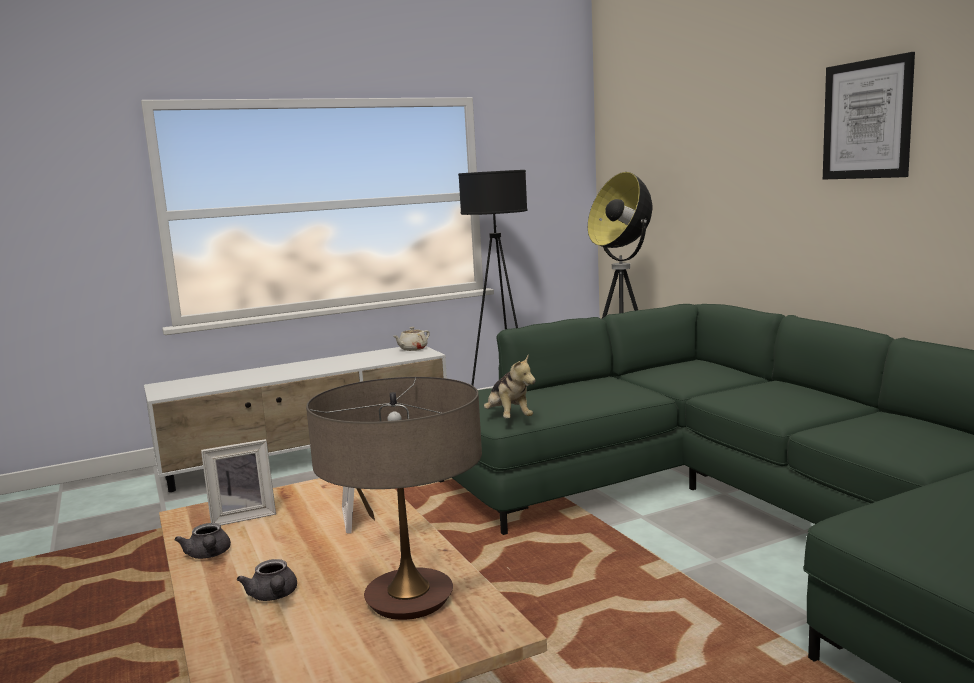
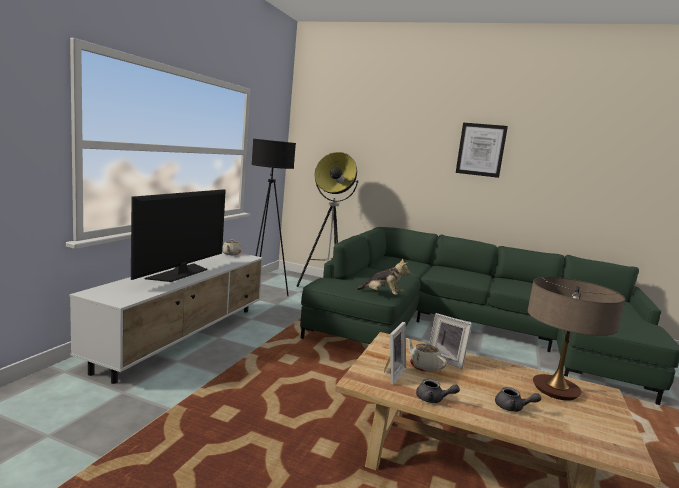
camera: 45 degrees left, 0 degrees up
none -> television [131,189,226,282]
none -> beige teapot [406,338,447,372]

